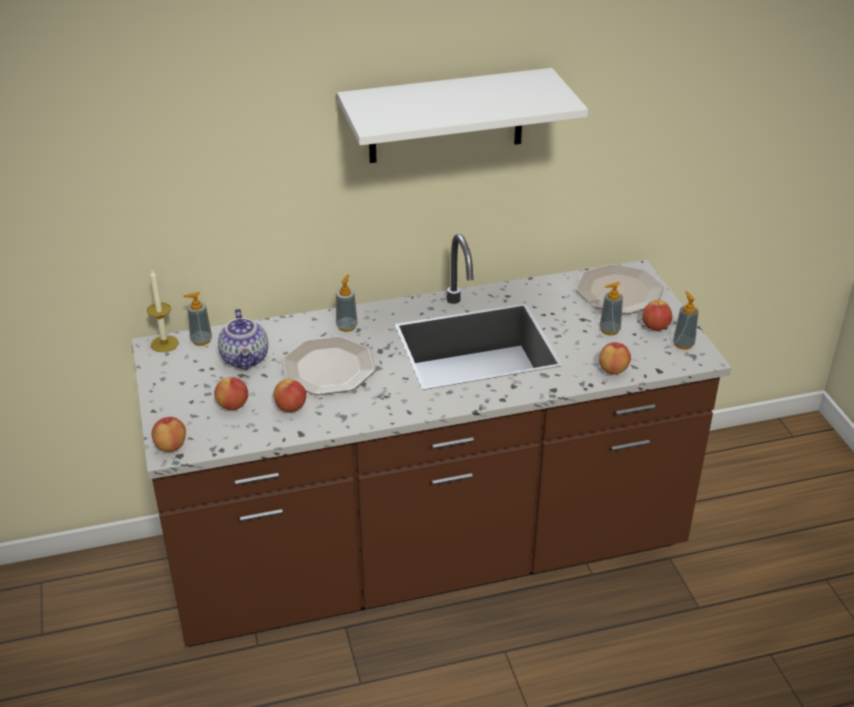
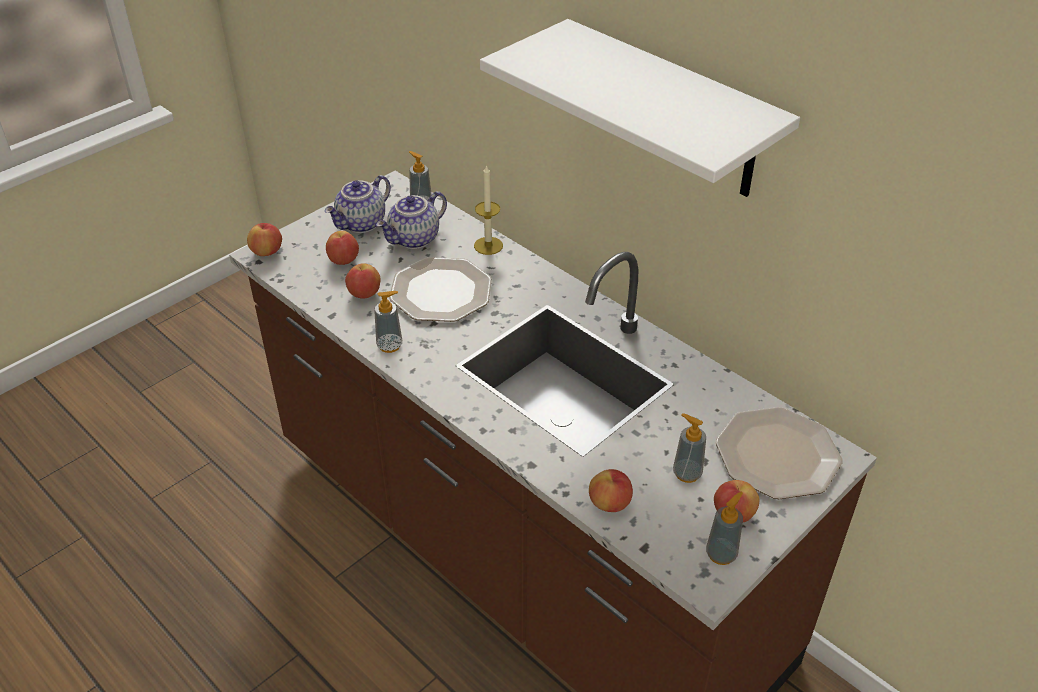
camera: 60 degrees right, 5 degrees up
candle [147,270,179,352] -> candle moved to [474,164,503,255]
soap dispenser [336,274,358,332] -> soap dispenser moved to [374,291,402,353]
none -> teapot [325,175,391,233]

